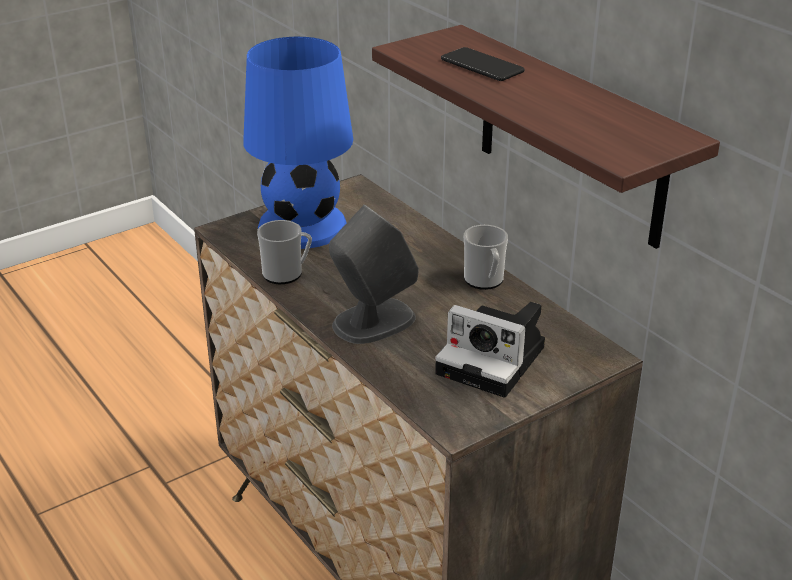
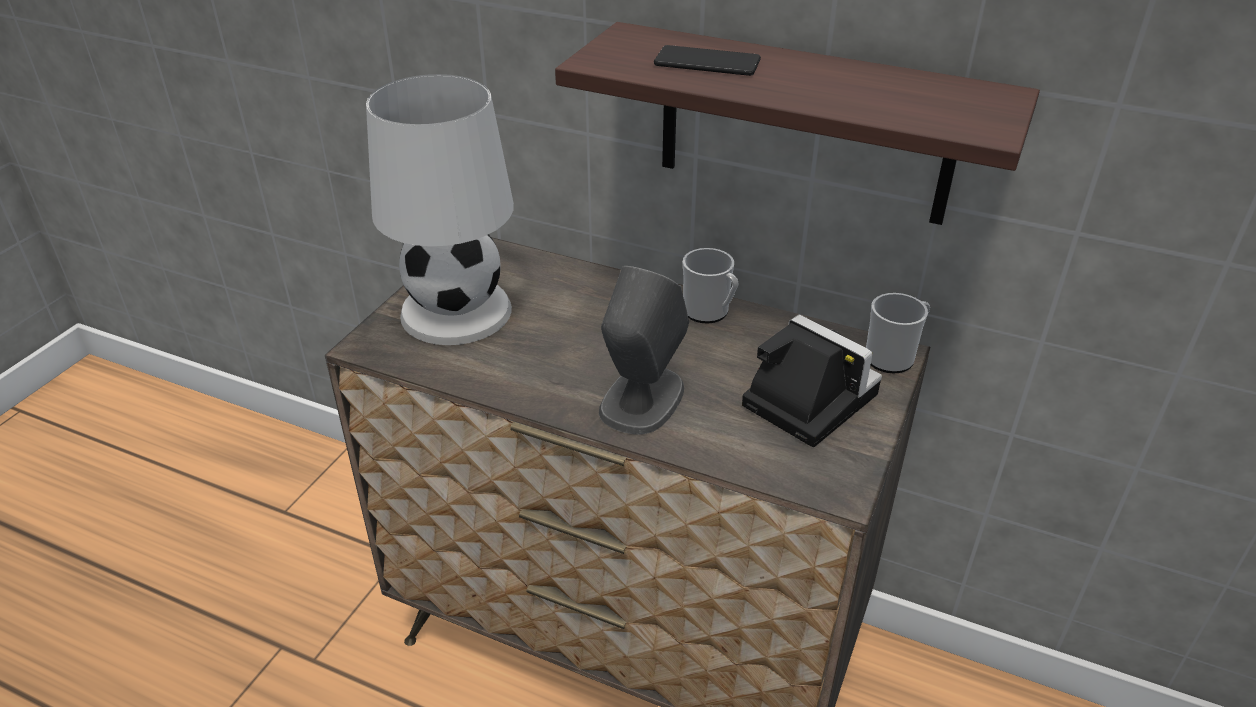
camera: 30 degrees left, 5 degrees up
blue table lamp [243,37,353,249] -> white table lamp [366,74,514,345]
mug [257,220,312,284] -> mug moved to [866,293,930,373]
camera [435,302,545,398] -> camera turned 135 degrees counterclockwise [742,314,882,447]

